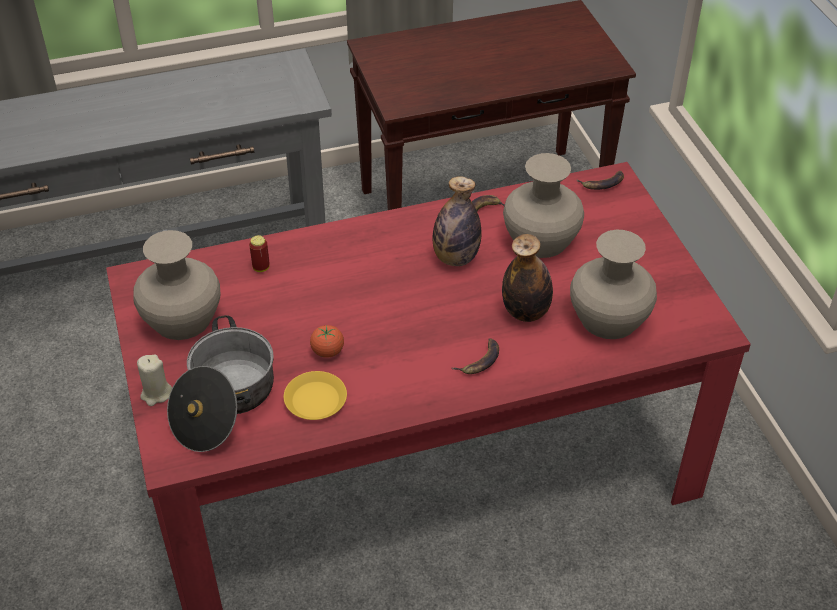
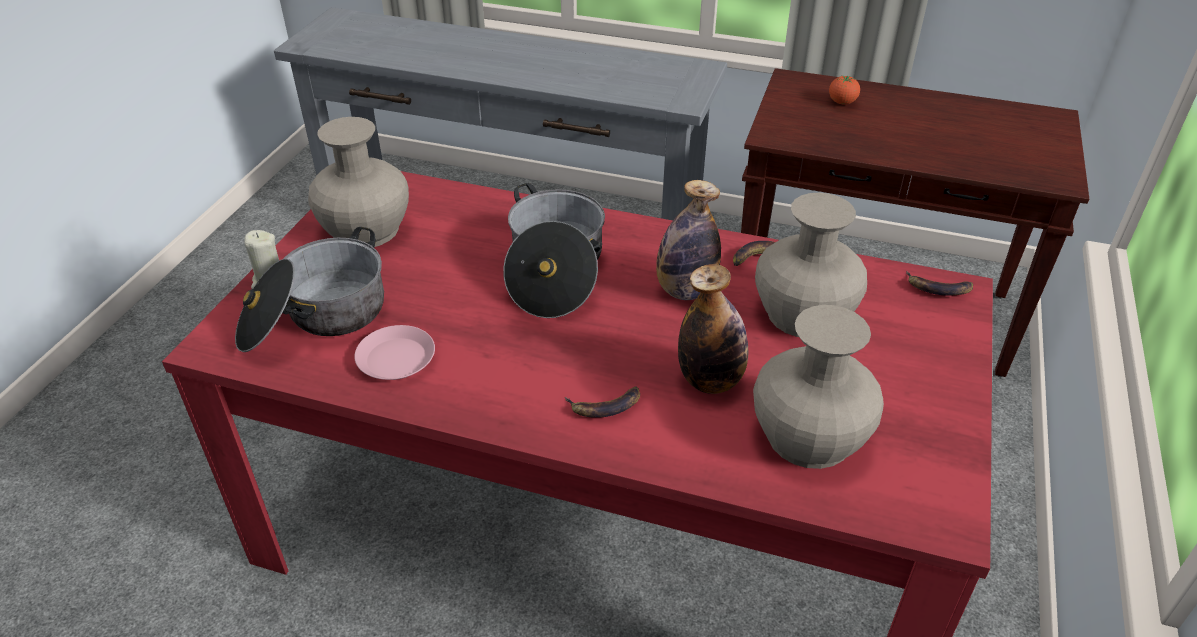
camera: 35 degrees right, 5 degrees down
can [249,235,270,272] -> none
yellow plate [284,371,347,420] -> pink plate [354,325,435,380]
tomato [310,325,344,358] -> tomato moved to [829,75,860,105]
none -> cooking pot [503,183,605,318]

